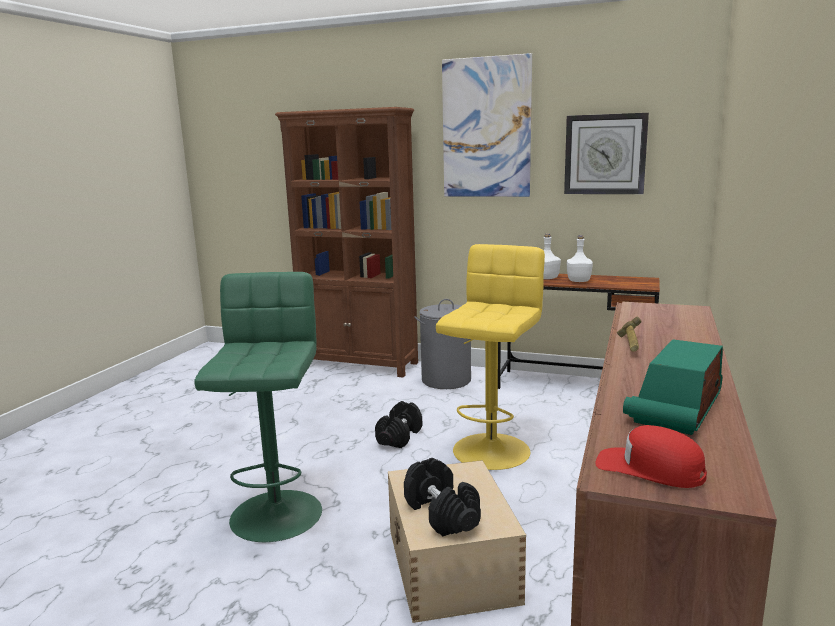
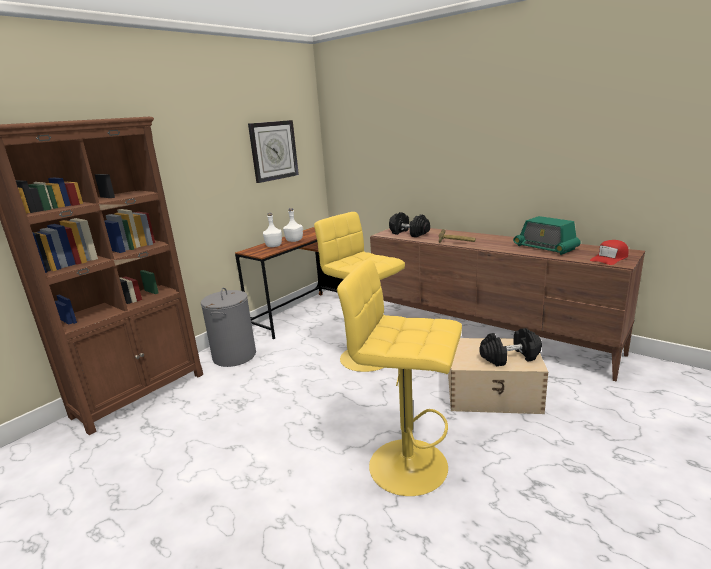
camera: 70 degrees left, 5 degrees up
green stool [195,272,322,542] -> yellow stool [337,260,462,496]
black dumbbell [375,401,422,448] -> black dumbbell moved to [389,212,430,237]
picture [442,53,532,197] -> none

